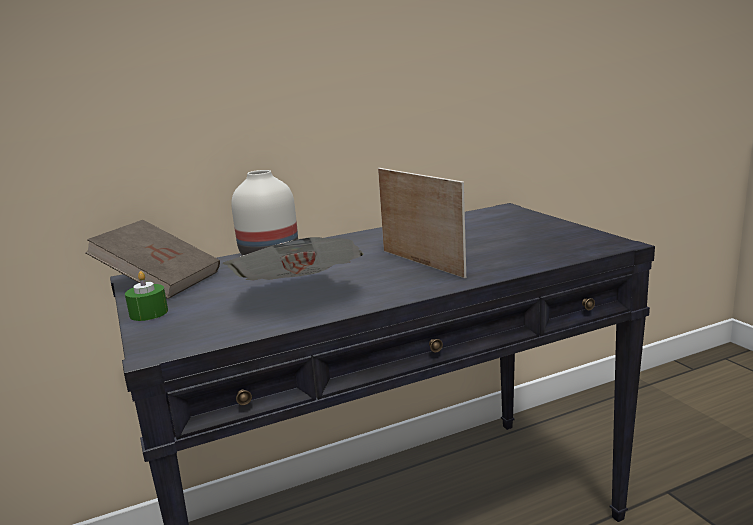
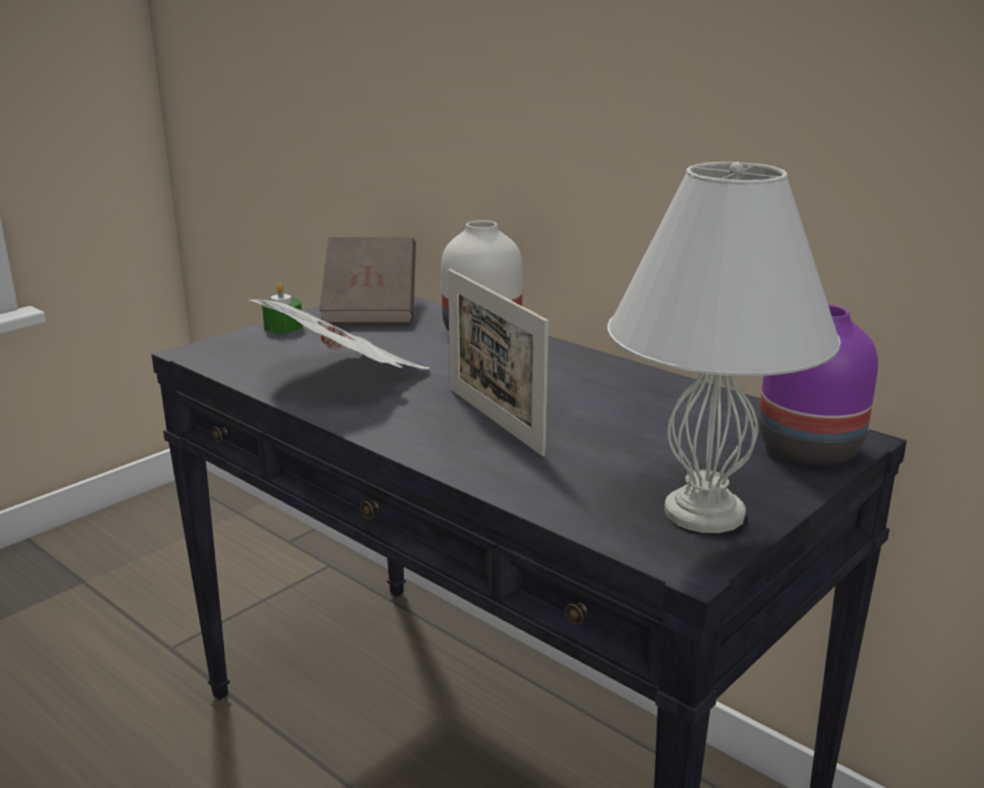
camera: 65 degrees right, 5 degrees up
picture frame [378,168,466,278] -> picture frame turned 120 degrees clockwise [448,269,549,456]
none -> white table lamp [607,162,841,533]
none -> purple vase [759,304,878,465]

